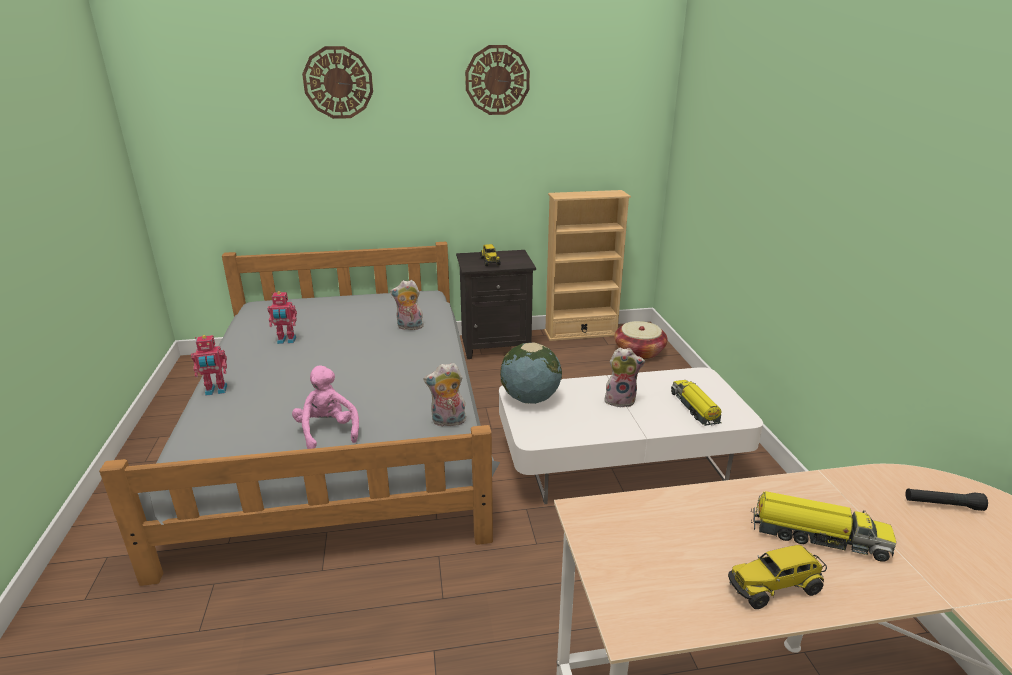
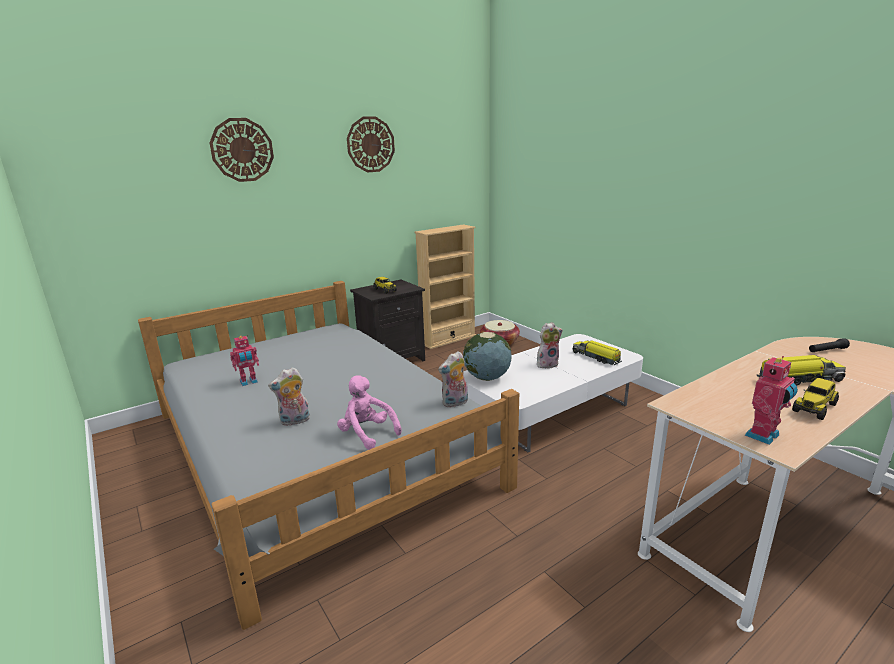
camera: 25 degrees left, 5 degrees down
toy robot [191,335,227,396] -> toy robot moved to [745,356,798,445]
plush toy [390,280,424,330] -> plush toy moved to [268,367,310,426]

